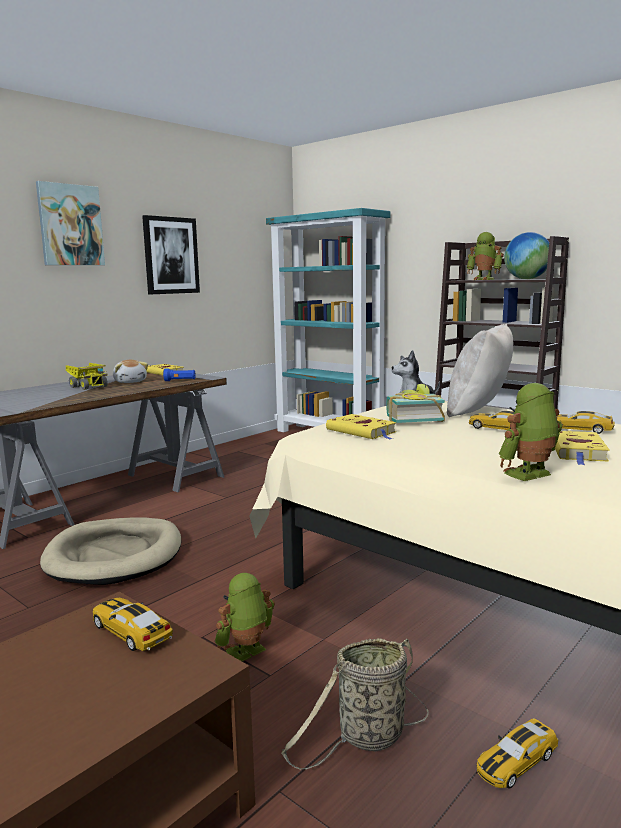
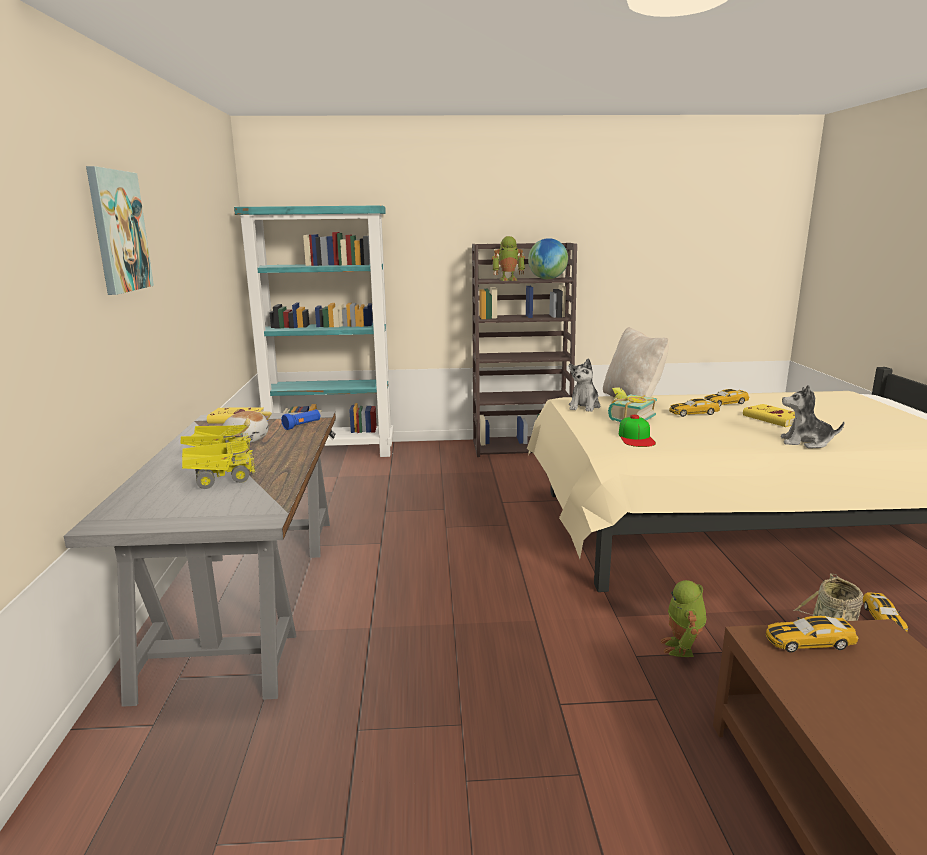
camera: 45 degrees left, 5 degrees up
beige dog bed [40,517,182,585] -> none
picture [142,215,200,294] -> none
yellow book [326,414,396,439] -> cap [619,415,656,447]
toy robot [499,383,563,481] -> plush toy [781,384,845,448]
none -> toy truck [182,440,256,489]

